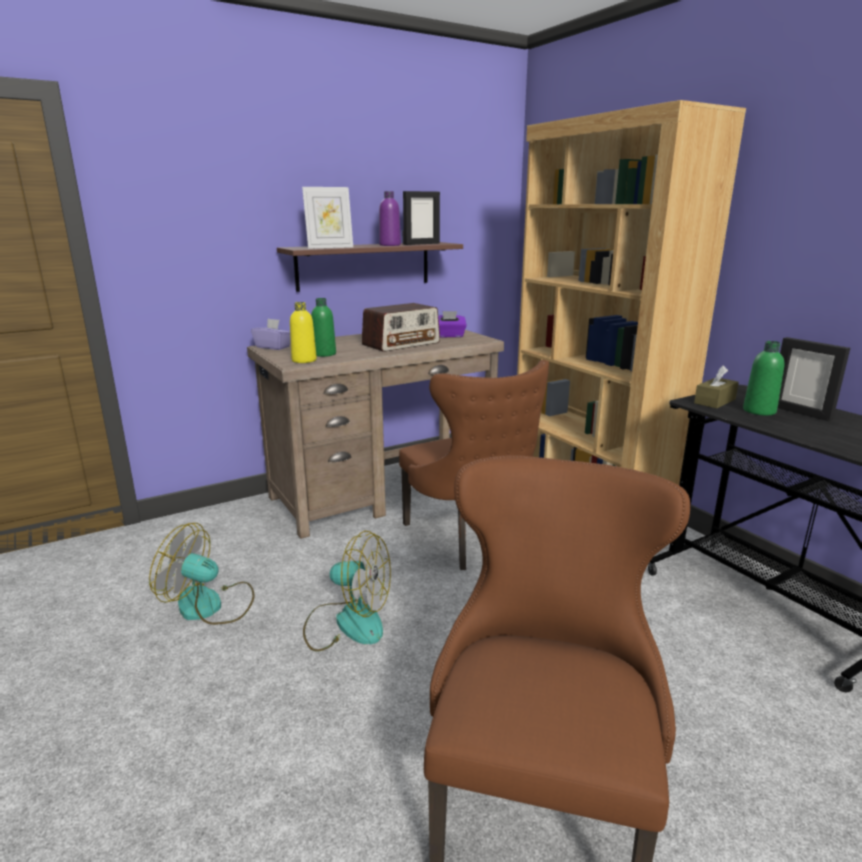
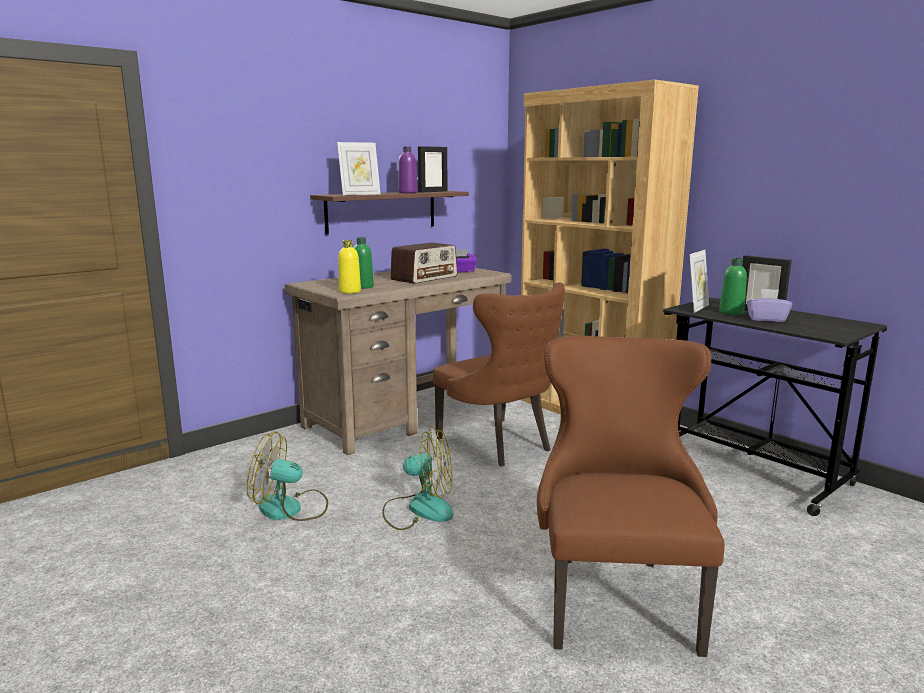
camera: 10 degrees left, 5 degrees down
purple tissue box [251,319,291,350] -> purple tissue box moved to [747,289,792,322]
brown tissue box [694,366,739,409] -> picture frame [689,250,709,313]

